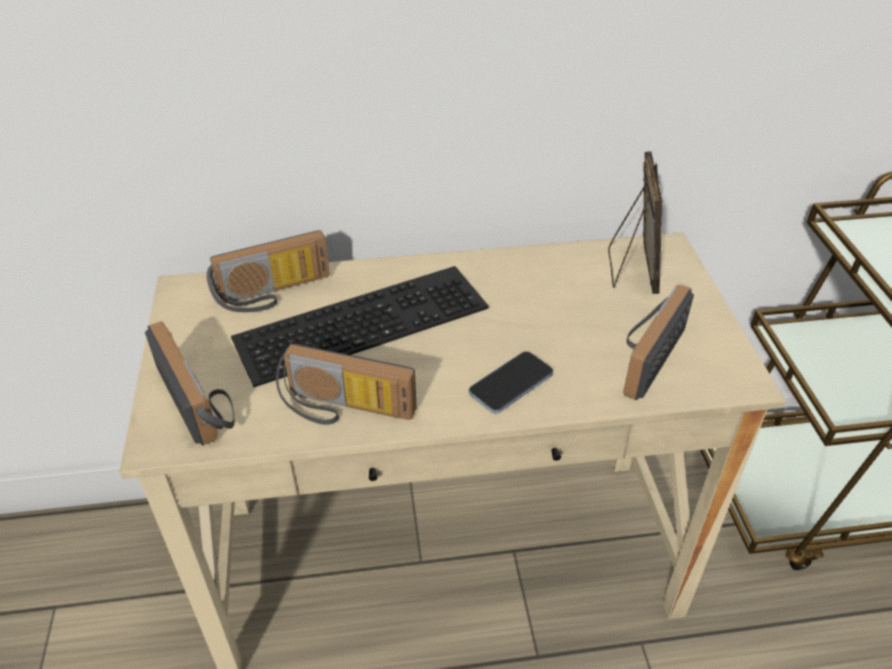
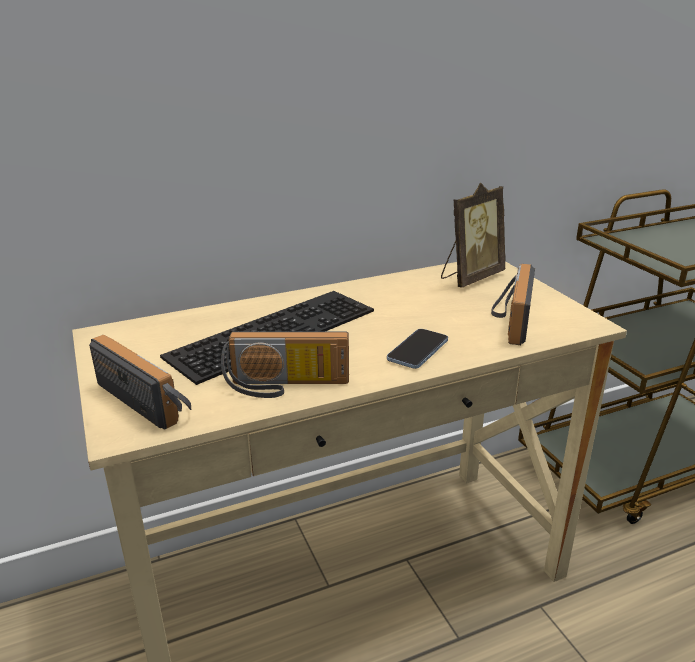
camera: 15 degrees left, 15 degrees down
radio [207,230,330,312] -> none
picture frame [608,151,662,294] -> picture frame turned 60 degrees clockwise [441,182,506,288]

